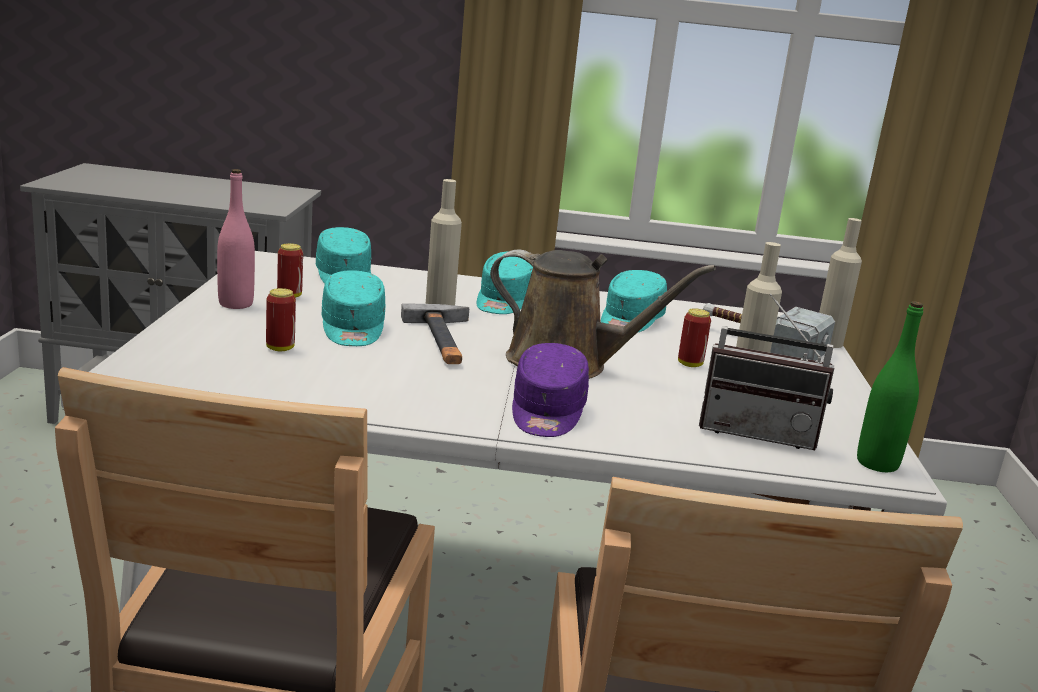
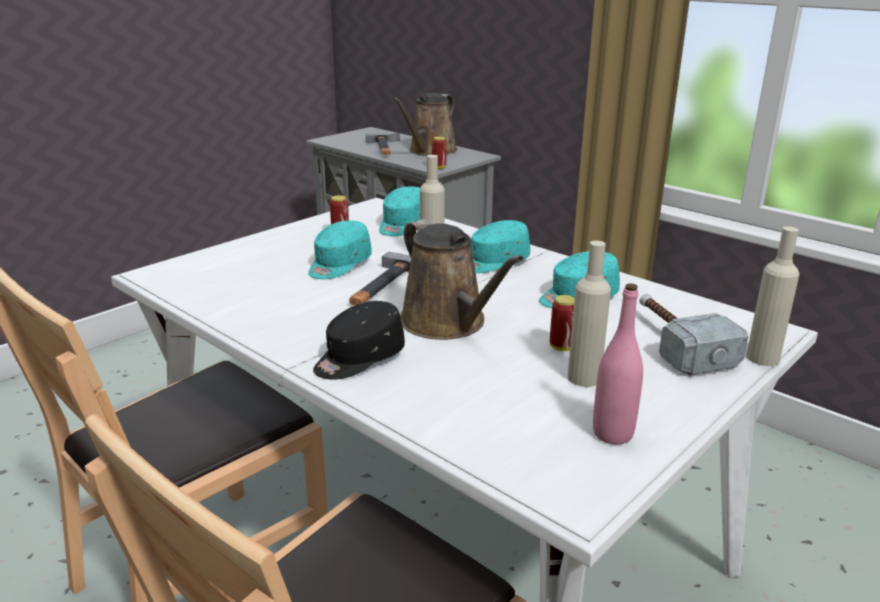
camera: 40 degrees right, 5 degrees up
pink bottle [217,169,255,309] -> pink bottle moved to [593,283,643,444]
can [266,288,296,351] -> can moved to [432,136,447,169]
purple cap [512,343,589,437] -> black cap [313,301,405,380]
radio [699,294,834,450] -> none
green bottle [857,301,923,472] -> none
none -> hammer [366,133,400,155]
none -> brown watering can [392,93,457,156]

